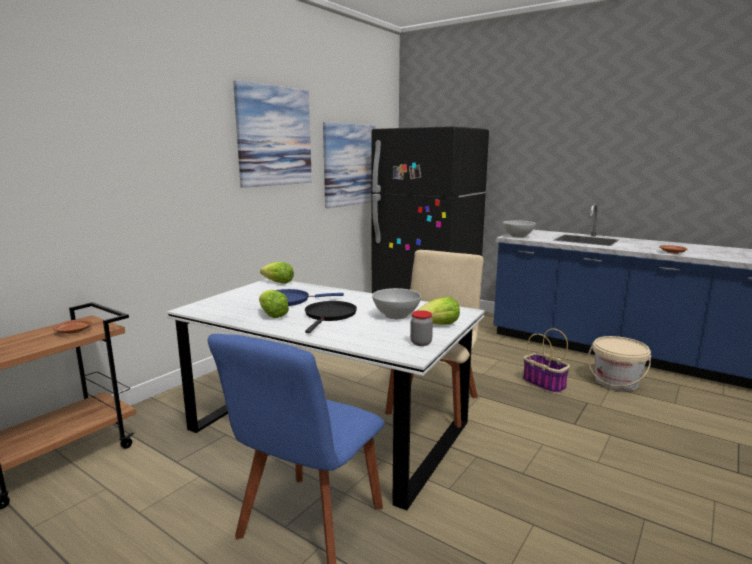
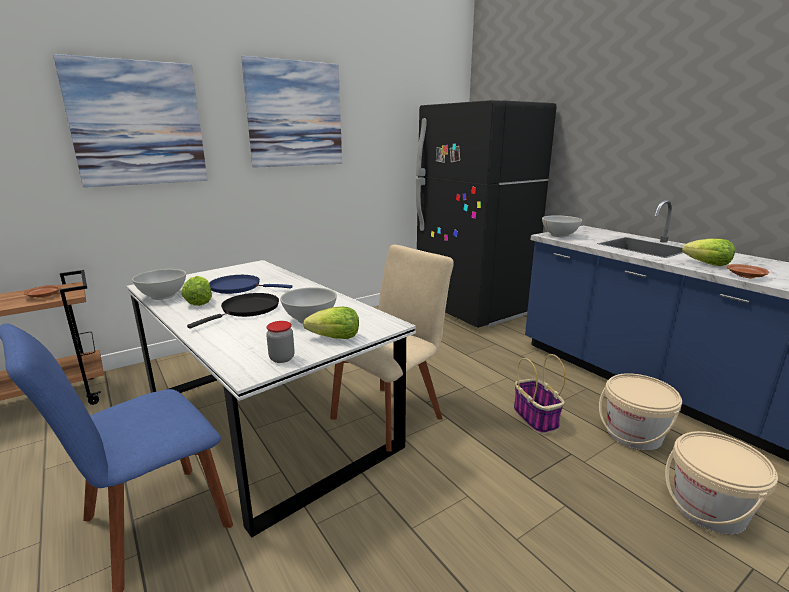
camera: 20 degrees right, 5 degrees up
lettuce [260,262,294,284] -> lettuce moved to [682,238,735,266]
picture [323,122,376,208] -> picture moved to [53,54,207,188]
none -> white bowl [132,269,186,300]
none -> beige bucket [665,431,778,534]

